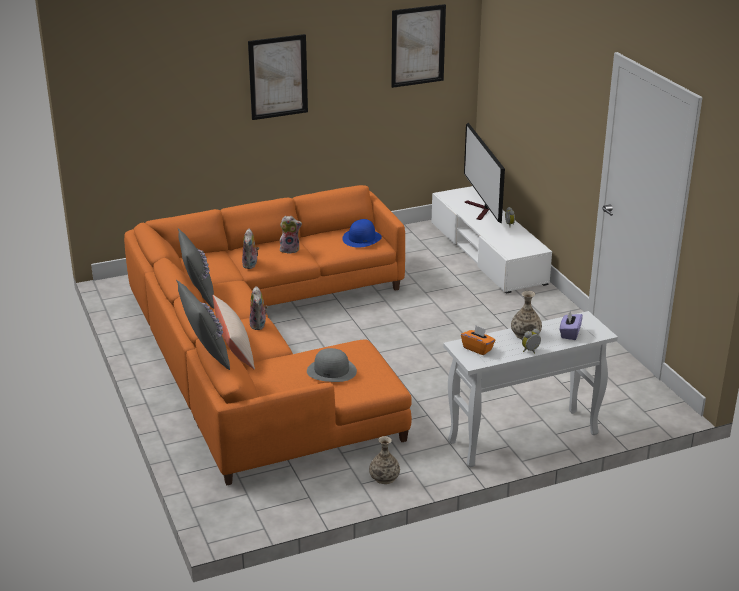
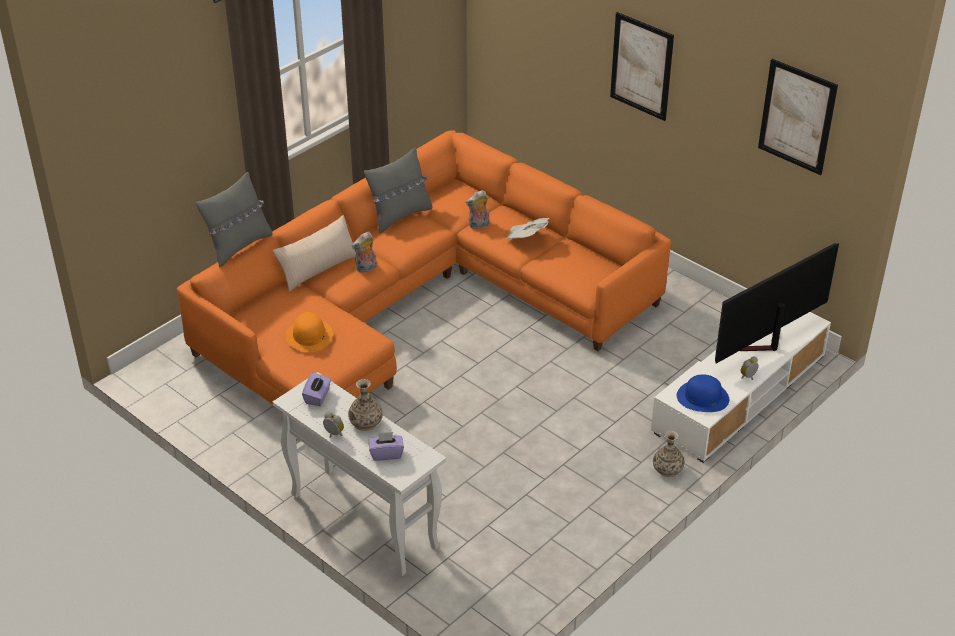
camera: 65 degrees right, 10 degrees up
plush toy [280,216,302,253] -> newspaper [505,218,549,239]
grey hat [307,348,357,382] -> orange hat [286,312,333,353]
blue hat [342,219,382,248] -> blue hat moved to [677,374,729,412]
vase [369,436,400,484] -> vase moved to [653,431,684,477]
orange tissue box [461,326,496,355] -> purple tissue box [302,372,331,406]

